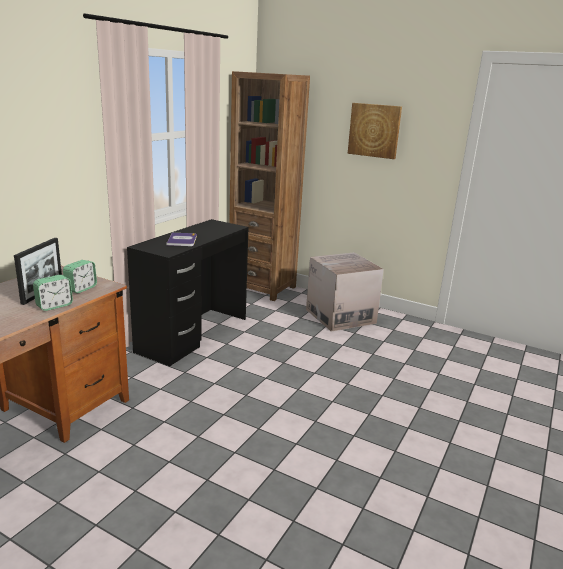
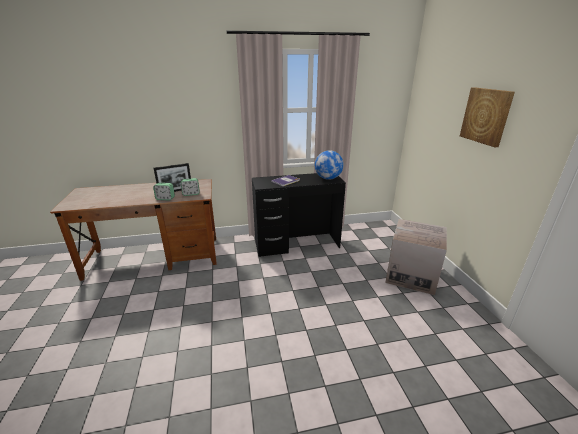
camera: 50 degrees right, 5 degrees up
brown bookcase [229,71,310,301] -> none
none -> globe [315,150,344,180]

